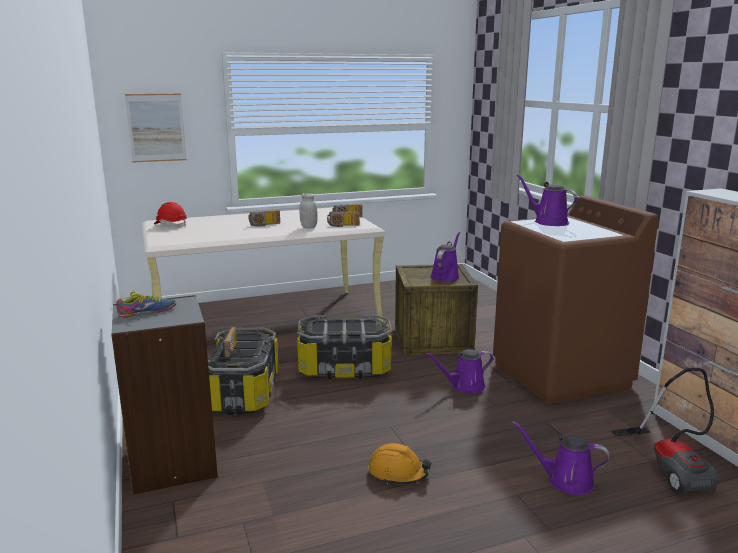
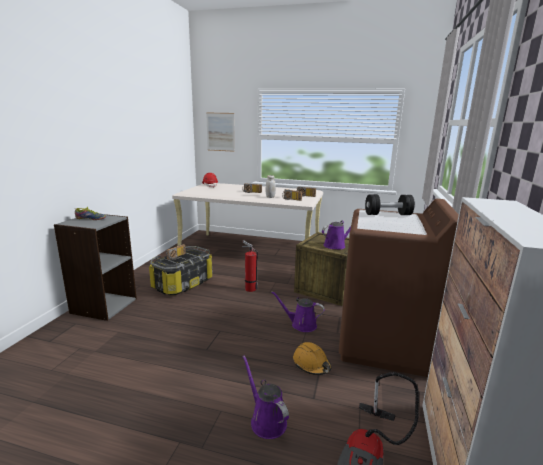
camera: 35 degrees right, 0 degrees up
storage box [297,315,391,379] -> fire extinguisher [242,240,258,292]
orange hard hat [368,443,432,485] -> orange hard hat moved to [293,342,332,375]
purple watering can [517,174,578,226] -> black dumbbell [365,194,415,215]

